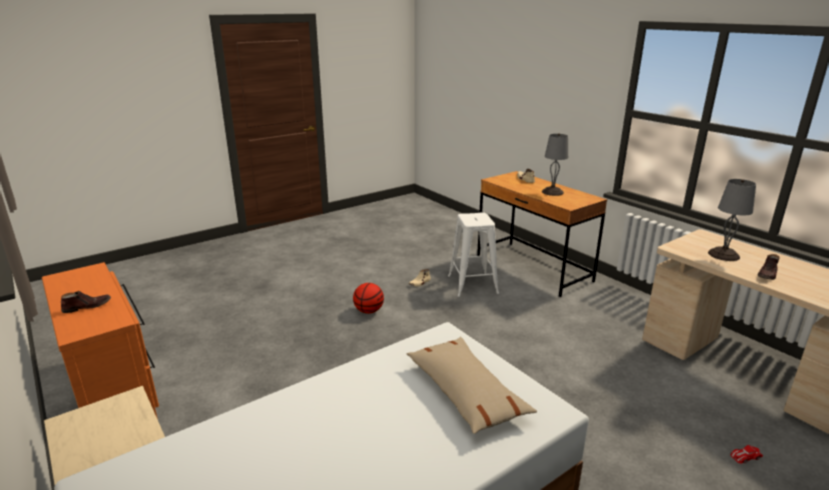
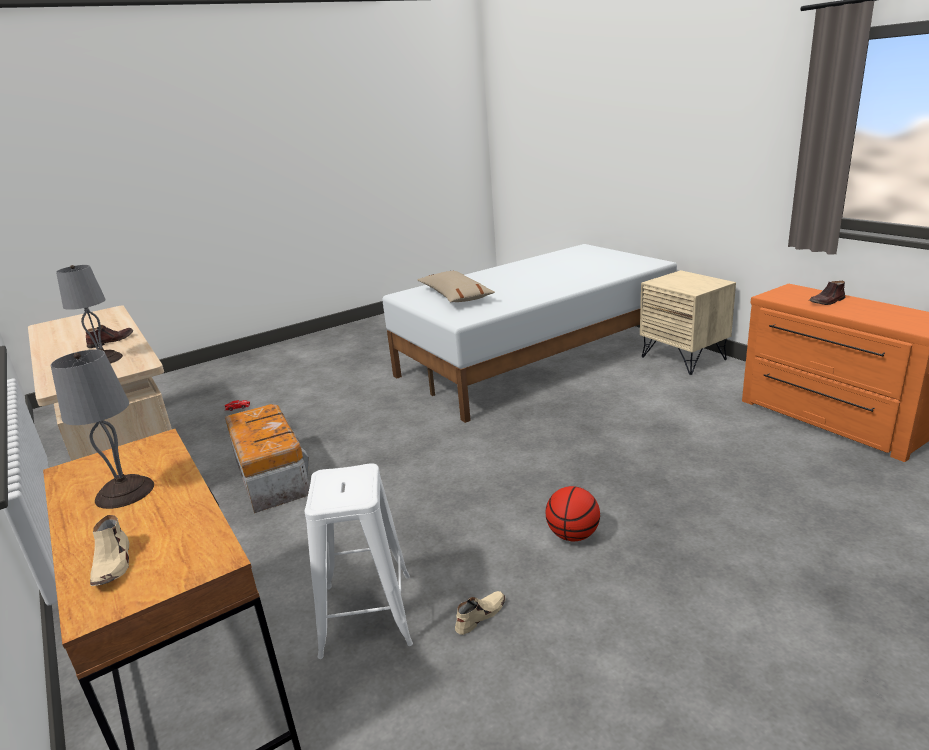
camera: 175 degrees left, 0 degrees up
none -> storage box [225,404,310,513]

